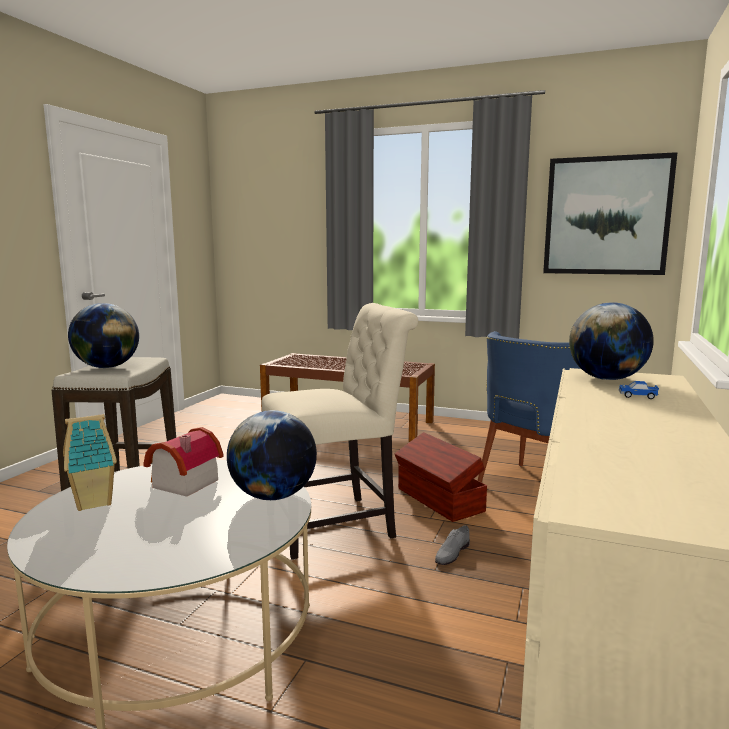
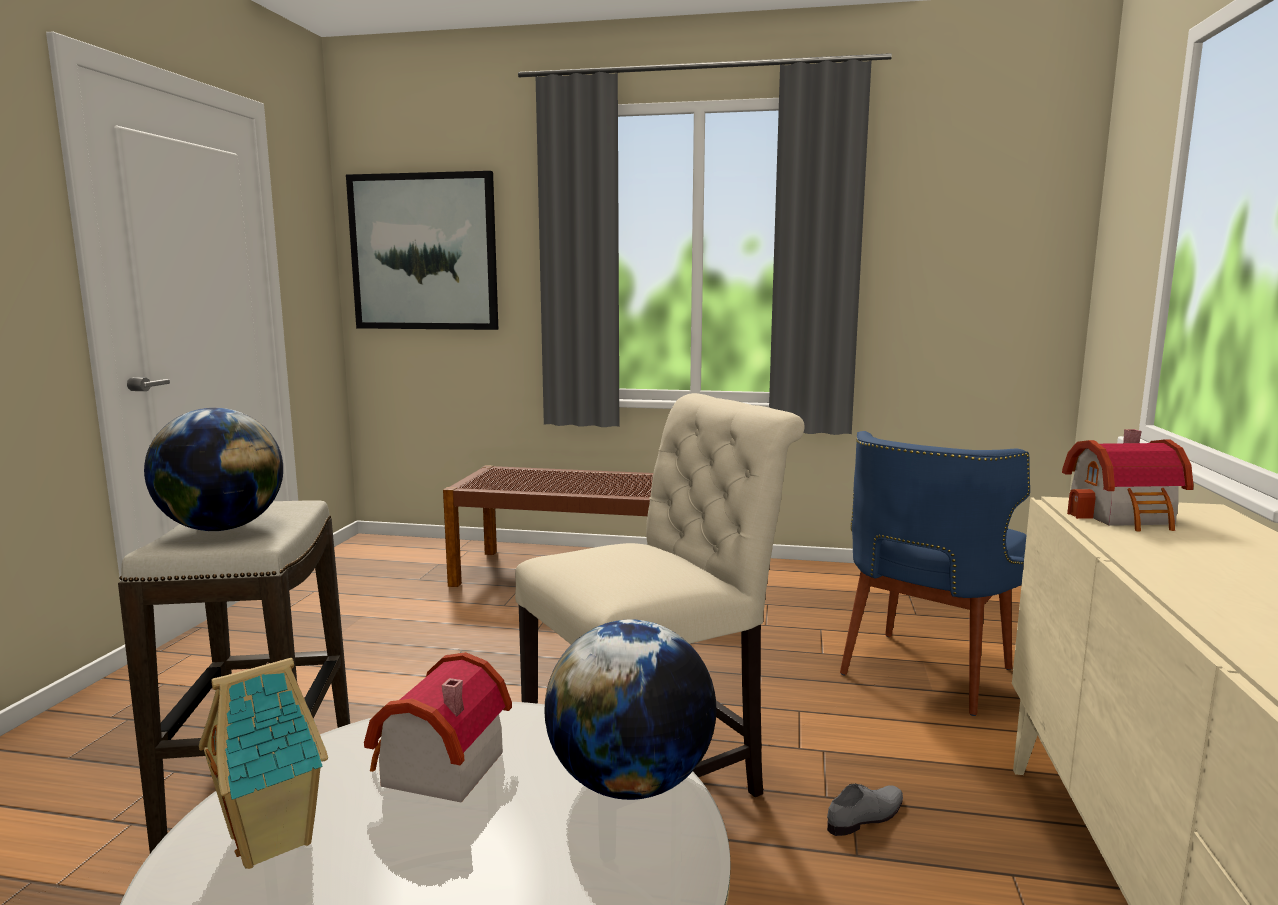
camera: 10 degrees left, 0 degrees up
brown storage box [395,432,487,522] -> none
grey shoe [435,525,470,565] -> grey shoe turned 150 degrees counterclockwise [827,784,903,836]
picture [543,152,677,275] -> picture moved to [346,171,498,330]
globe [569,302,654,380] -> toy house [1062,429,1194,532]
toy car [619,381,659,399] -> none

